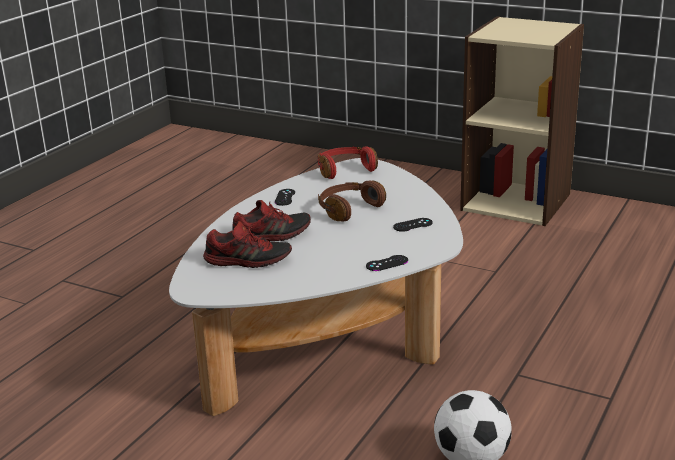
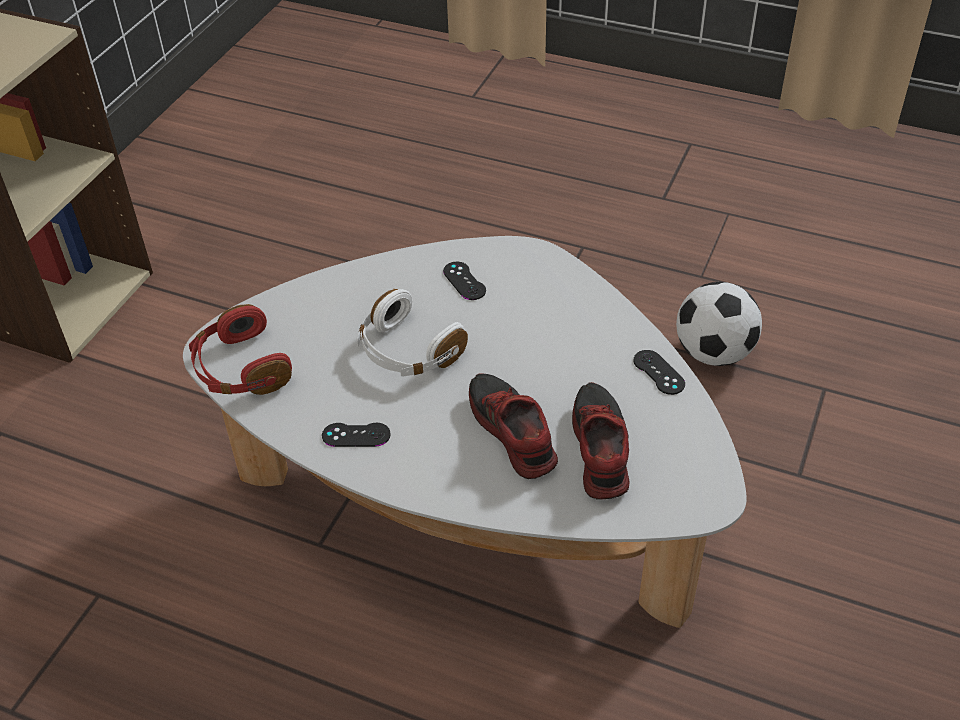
camera: 95 degrees left, 20 degrees up
brown headphones [318,181,386,222] -> white headphones [357,289,468,376]
black game controller [366,255,408,271] -> black game controller moved to [633,350,685,395]

